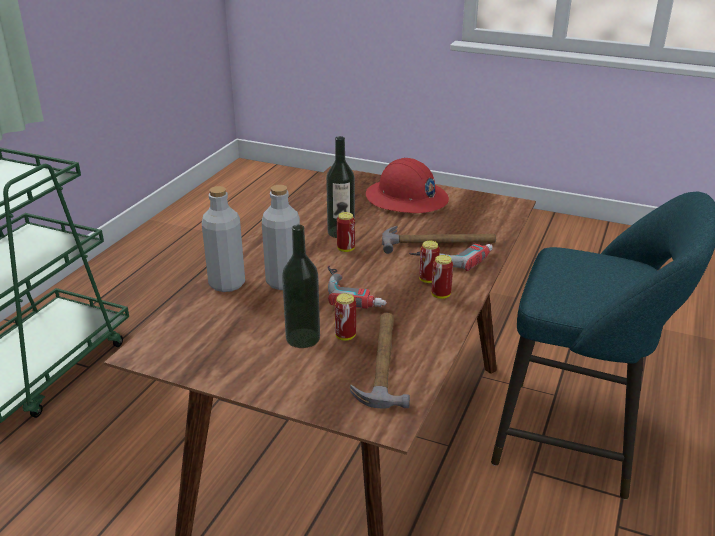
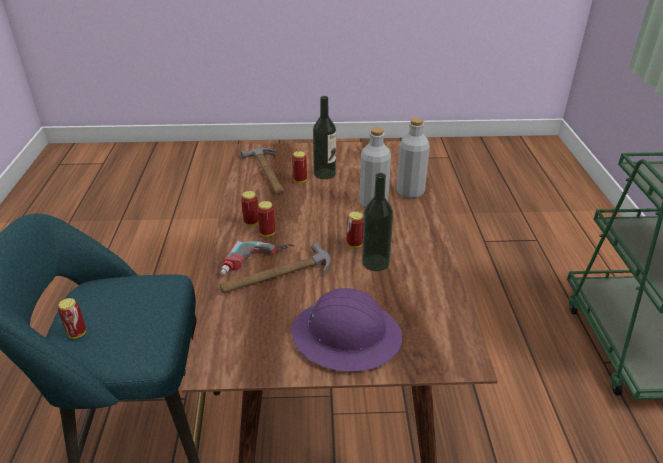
camera: 155 degrees right, 5 degrees up
power drill [328,265,387,309] -> none
red hard hat [366,158,449,213] -> purple hard hat [292,288,402,371]
none -> can [58,298,86,339]

